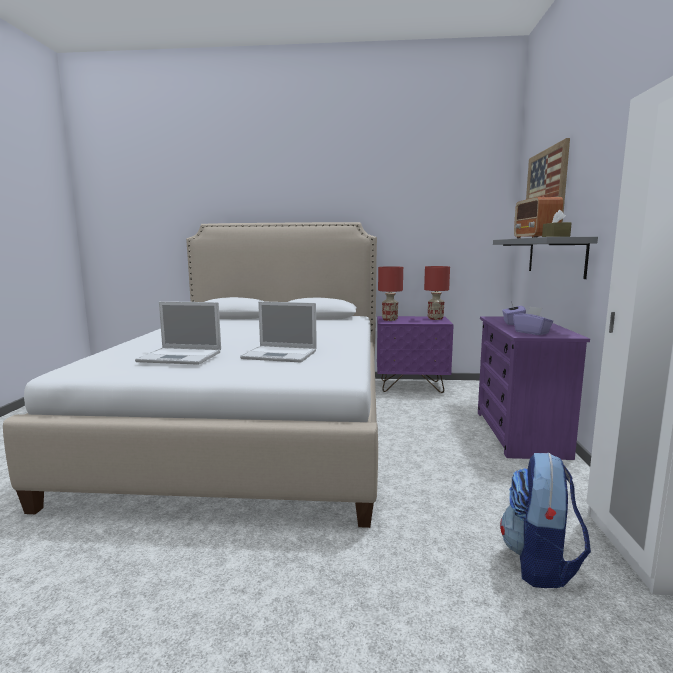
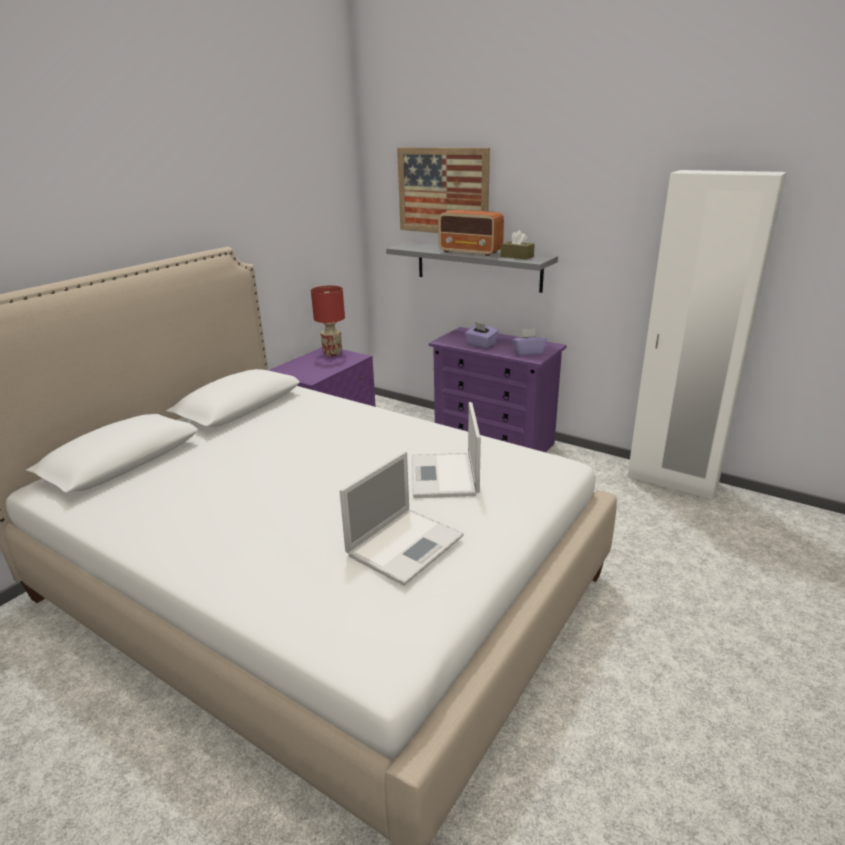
camera: 60 degrees left, 15 degrees up
laptop [240,301,317,363] -> laptop turned 135 degrees clockwise [412,402,481,498]
red table lamp [378,266,403,321] -> none
backpack [500,453,591,588] -> none

